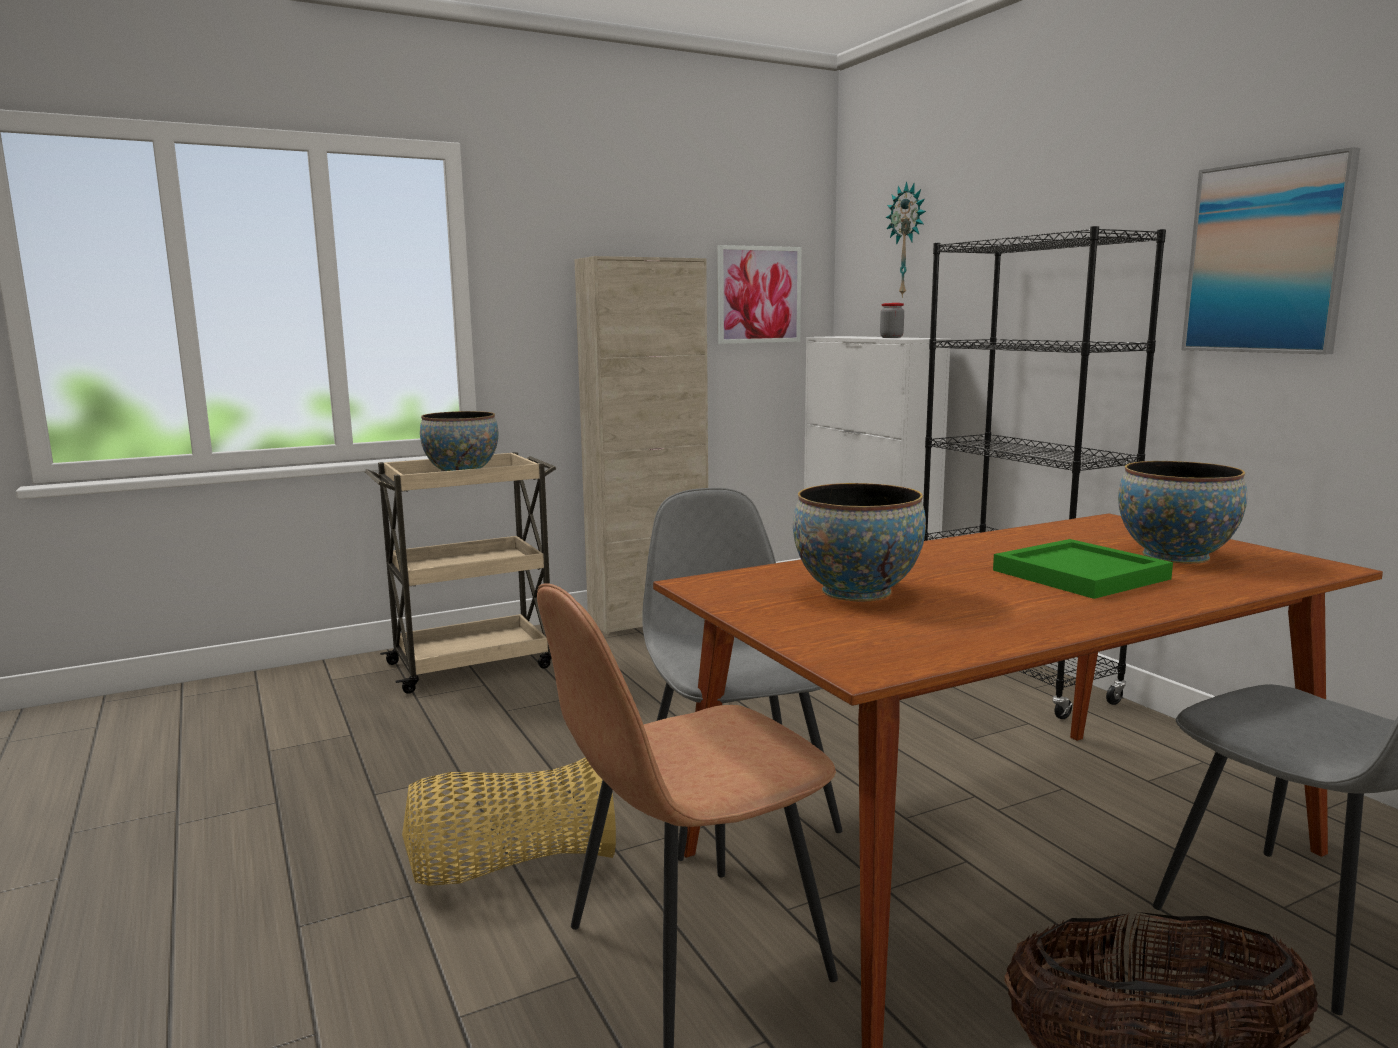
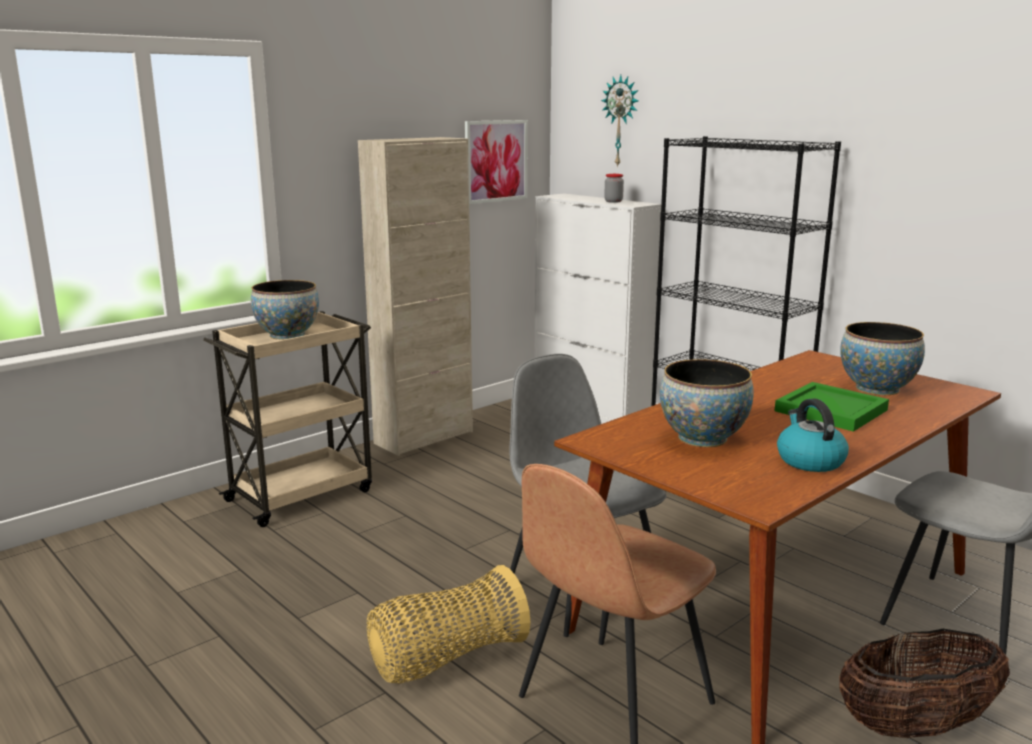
camera: 15 degrees left, 5 degrees up
picture [1181,147,1360,354] -> none
none -> kettle [777,399,849,472]

